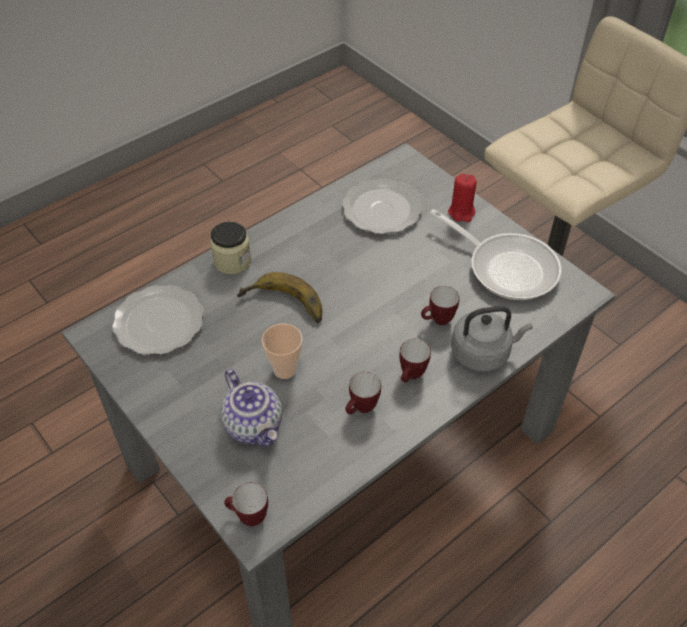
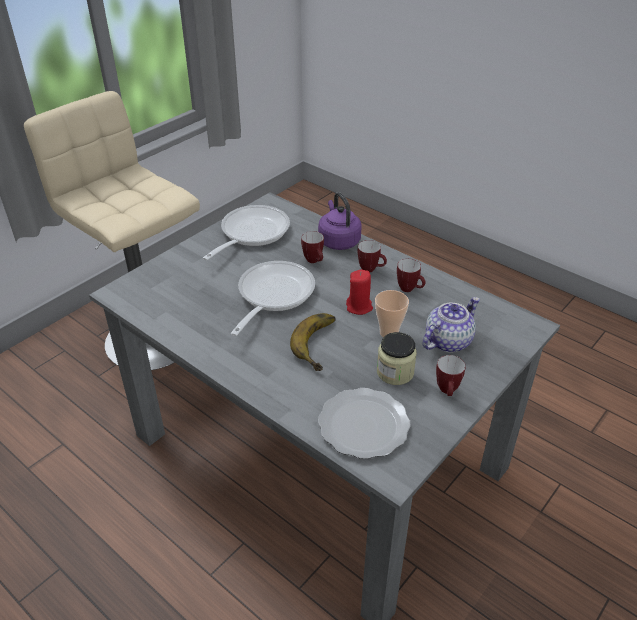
camera: 100 degrees left, 10 degrees down
jar [210,222,251,274] -> jar moved to [377,332,417,385]
mug [224,483,268,526] -> mug moved to [436,355,466,396]
plate [342,179,423,234] -> none
red candle [448,174,477,222] -> red candle moved to [346,270,373,315]
grey kettle [451,306,533,372] -> purple kettle [318,192,362,250]
none -> frying pan [230,261,315,336]

